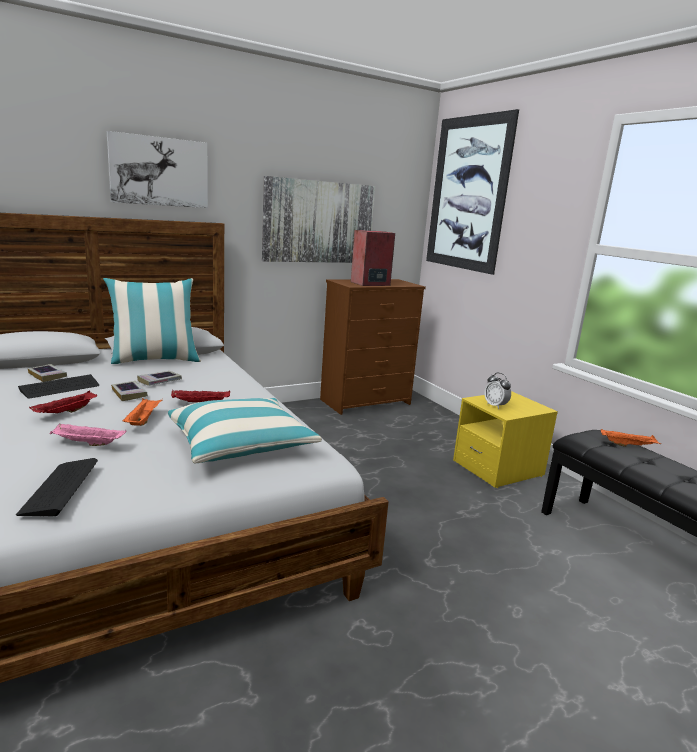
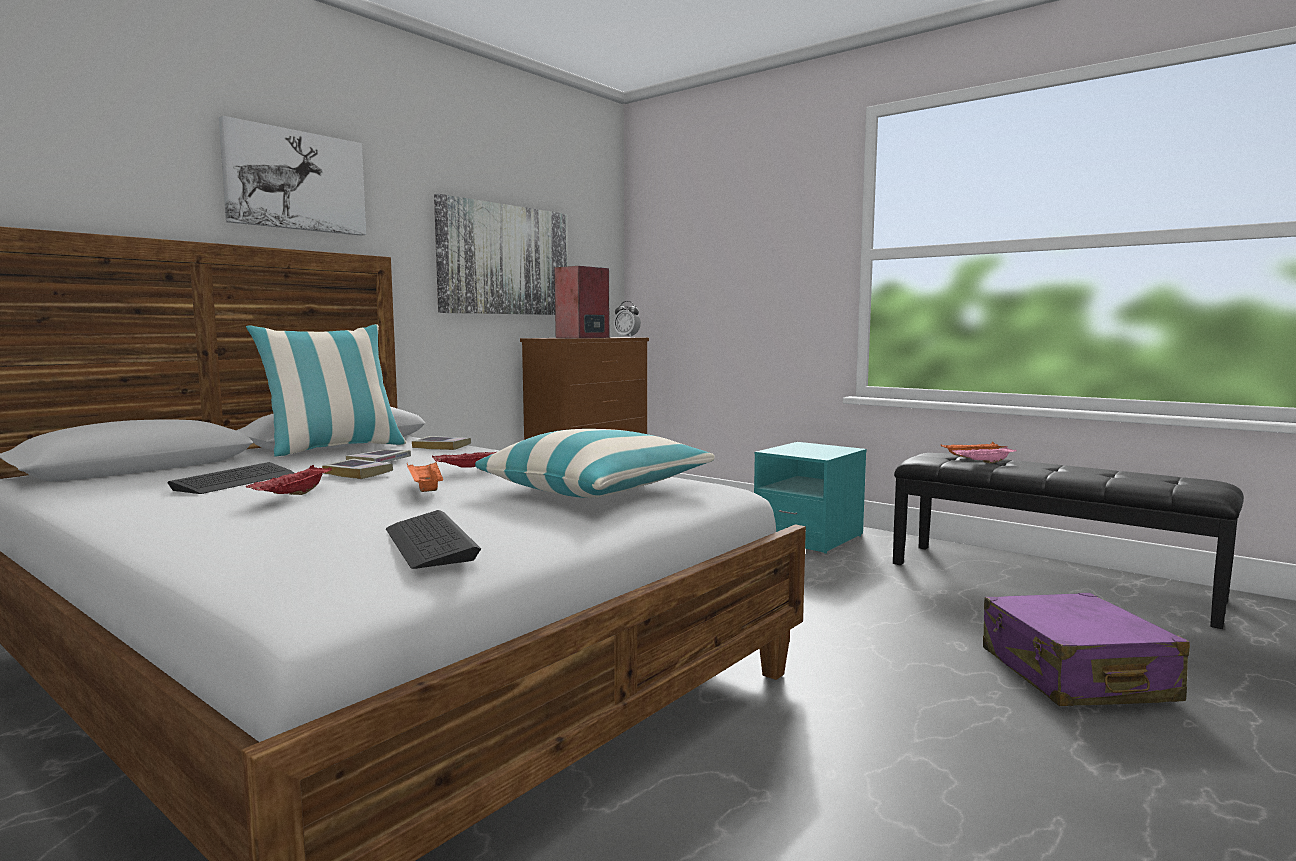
camera: 20 degrees left, 10 degrees down
book [28,364,67,382] -> book moved to [412,436,471,450]
pink tray [50,423,127,446] -> pink tray moved to [952,446,1017,463]
picture [426,109,519,275] -> none
yellow nightstand [453,391,558,488] -> turquoise nightstand [754,442,867,553]
alarm clock [484,373,511,409] -> alarm clock moved to [614,301,641,337]
none -> purple suitcase [983,593,1190,706]

